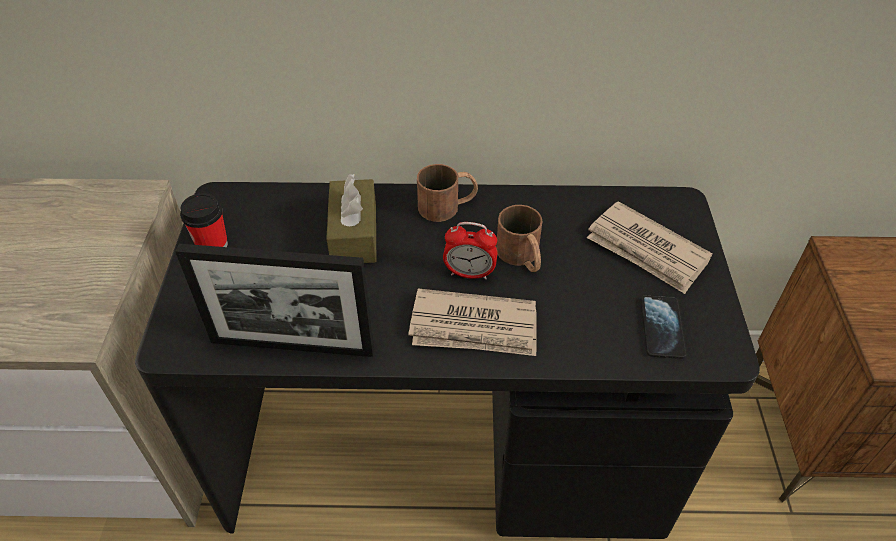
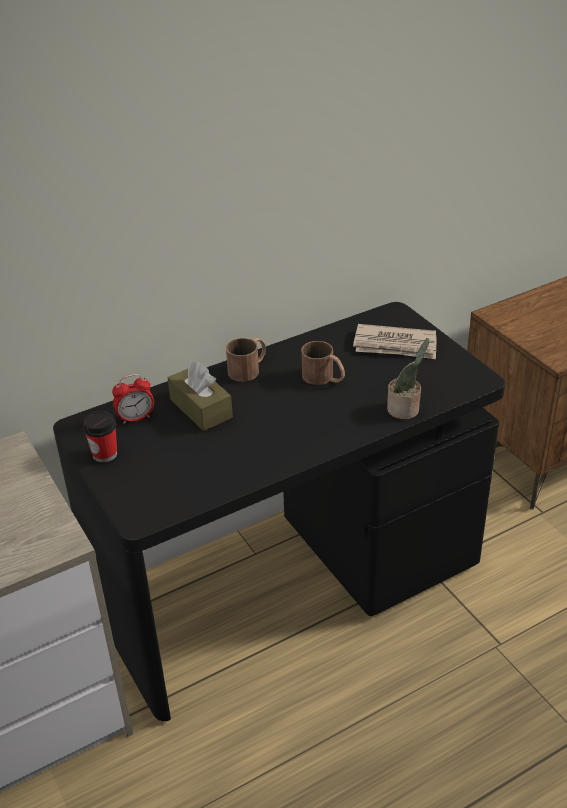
camera: 30 degrees left, 10 degrees down
picture frame [175,244,375,357] -> none
newspaper [408,288,537,356] -> none
alarm clock [443,222,497,279] -> alarm clock moved to [112,374,154,424]
phone [641,295,686,359] -> none
none -> potted plant [387,338,429,419]

